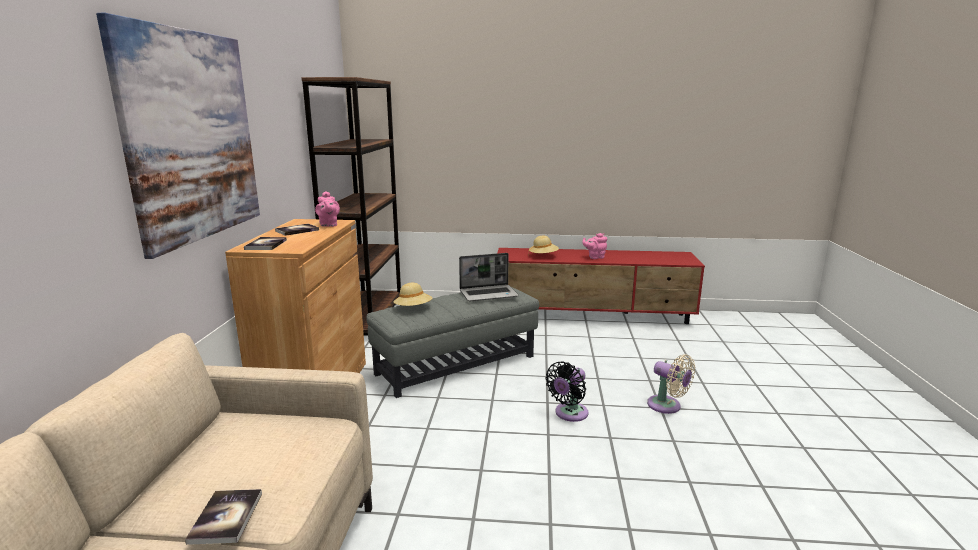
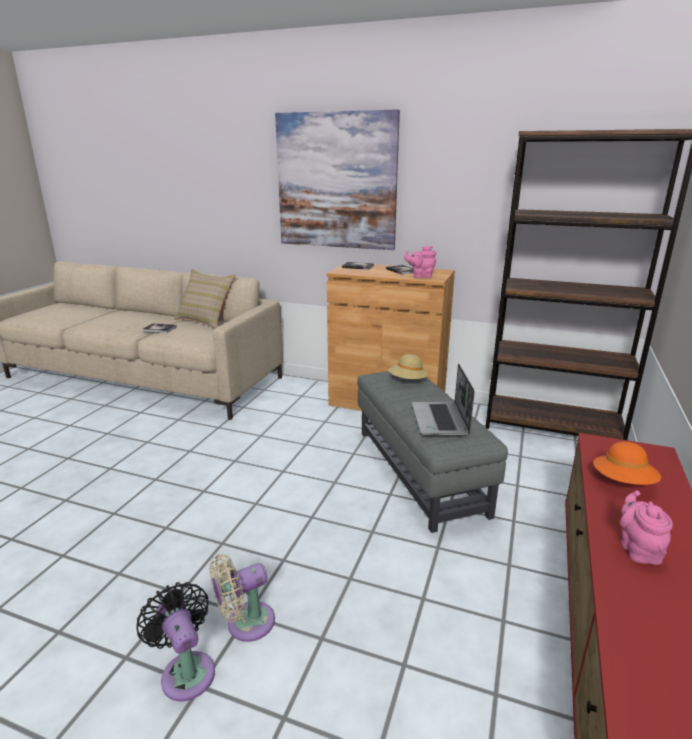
camera: 105 degrees right, 5 degrees up
beige hat [529,236,559,253] -> orange hat [593,441,661,485]
black fan [545,361,588,422] -> black fan moved to [136,582,215,701]
none -> beige pillow [174,269,236,329]

